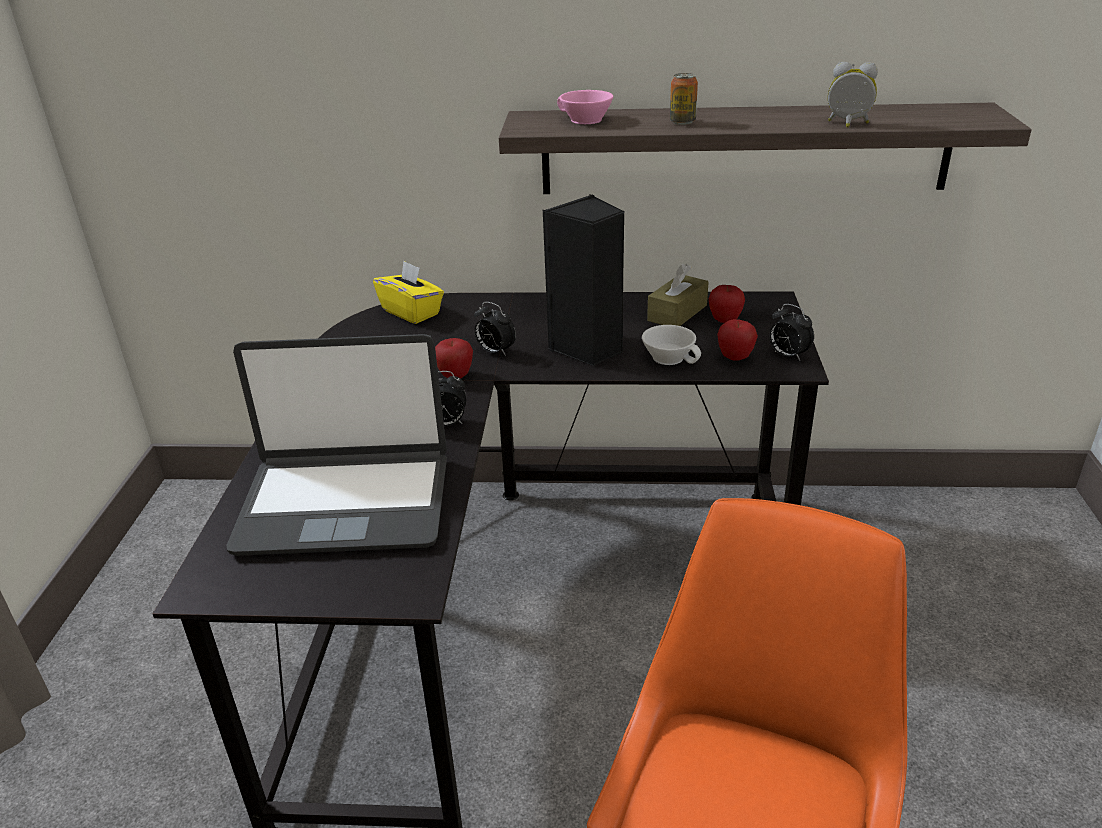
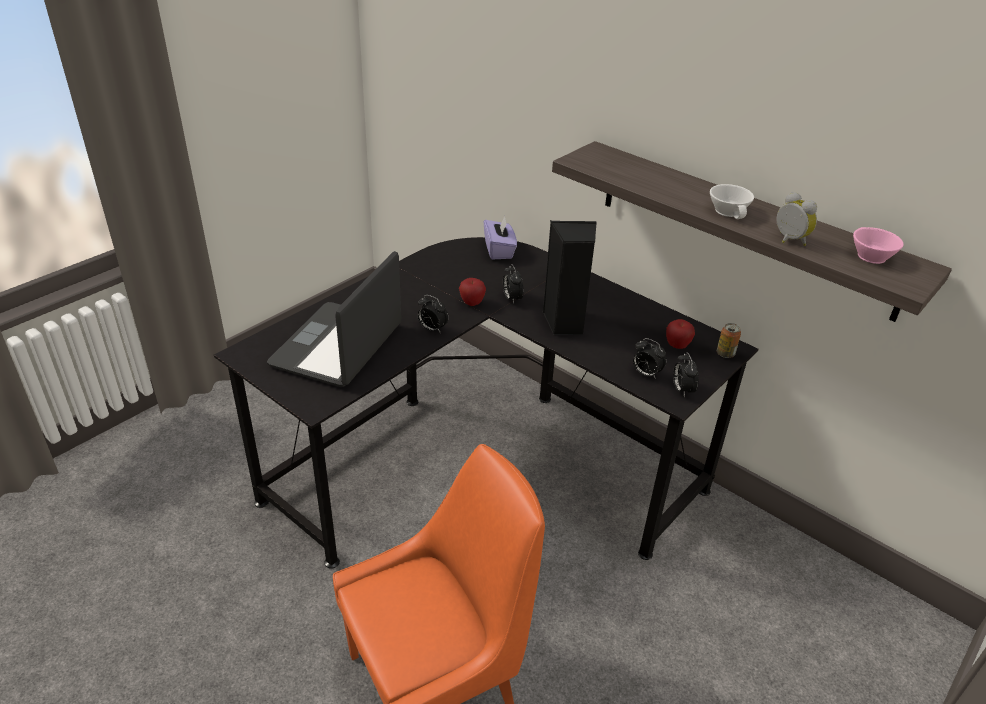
camera: 35 degrees right, 5 degrees up
laptop [226,334,447,556] -> laptop turned 75 degrees clockwise [267,251,401,387]
yellow tissue box [373,261,444,324] -> purple tissue box [484,216,517,260]
pink cup [557,90,613,124] -> pink cup moved to [853,227,904,264]
white cup [642,325,701,365] -> white cup moved to [710,184,754,219]
brown tissue box [647,263,709,326] -> none
can [670,73,698,125] -> can moved to [717,323,741,358]
apple [717,319,758,361] -> alarm clock [633,338,667,379]

